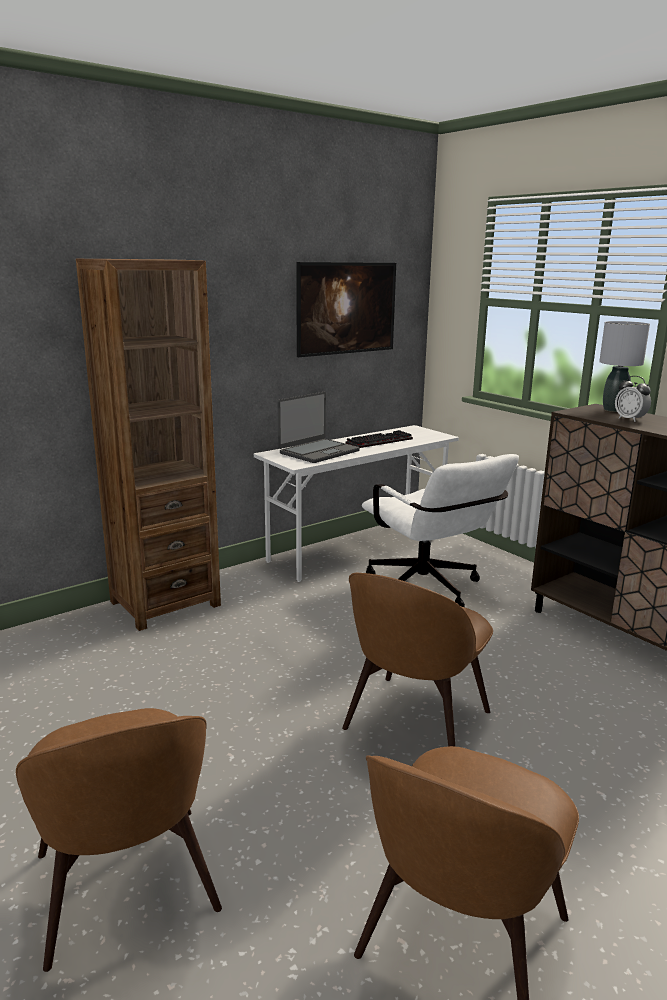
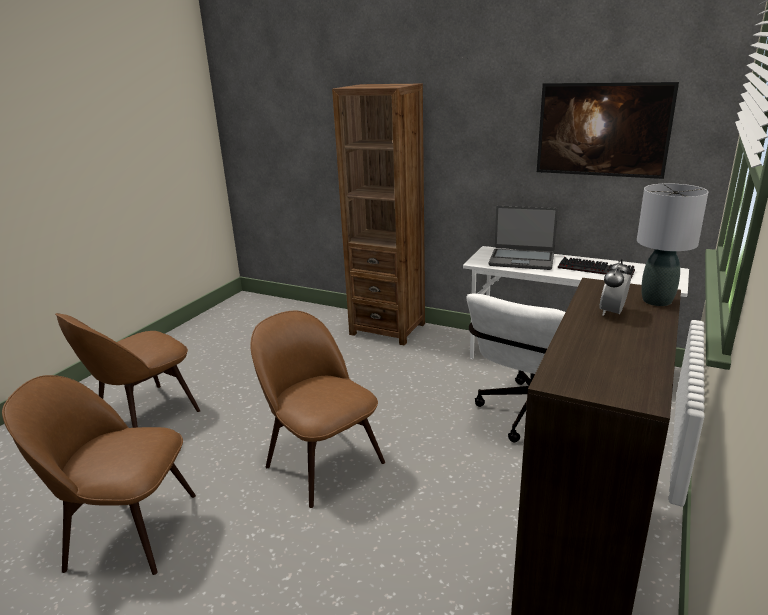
camera: 65 degrees right, 5 degrees up
brown chair [342,573,493,746] -> brown chair turned 45 degrees clockwise [250,311,385,508]

